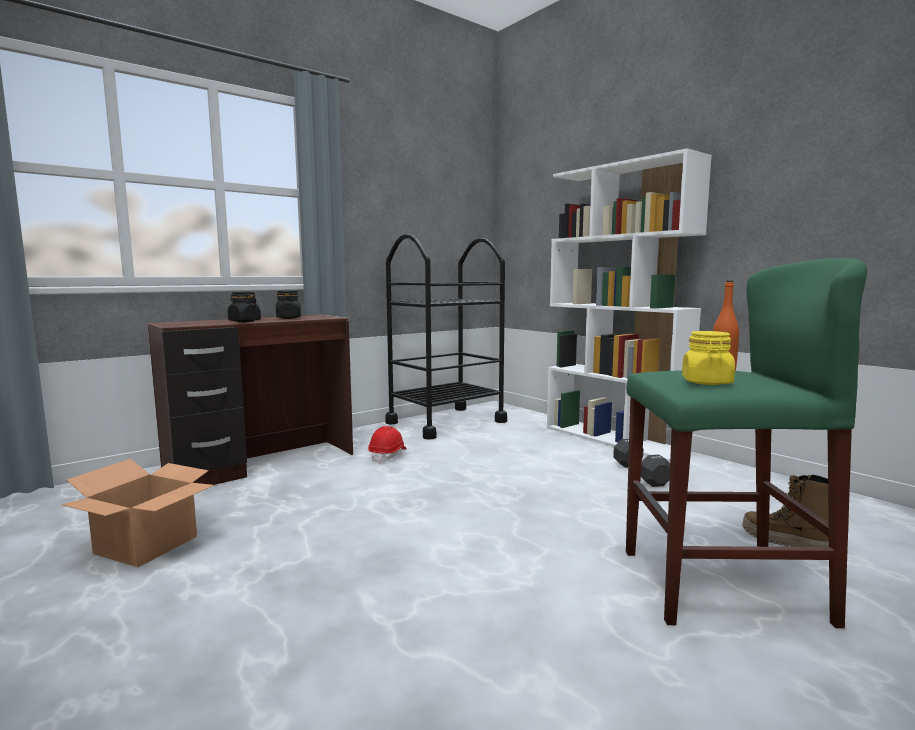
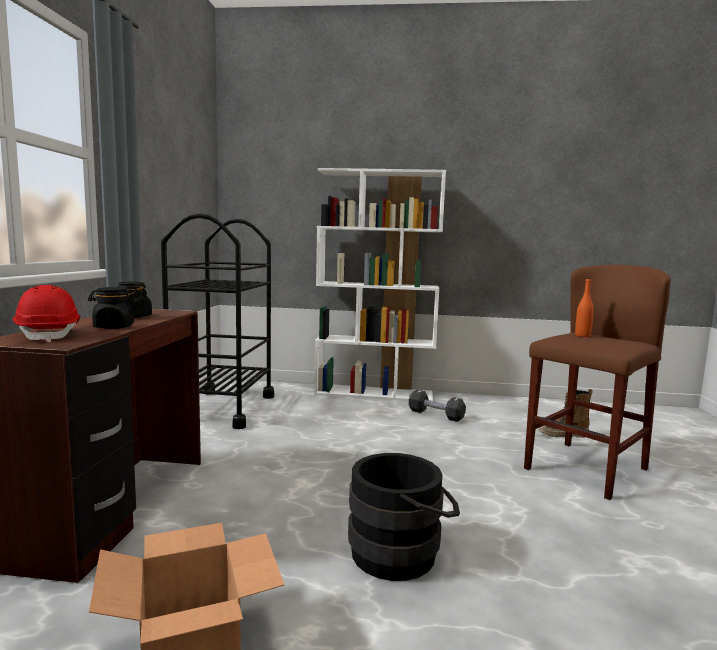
camera: 45 degrees left, 0 degrees up
red hard hat [368,426,406,463] -> red hard hat moved to [12,285,81,342]
green stool [626,258,867,628] -> brown stool [524,264,671,500]
yellow jar [682,331,735,385] -> none
none -> black bucket [348,453,460,581]

